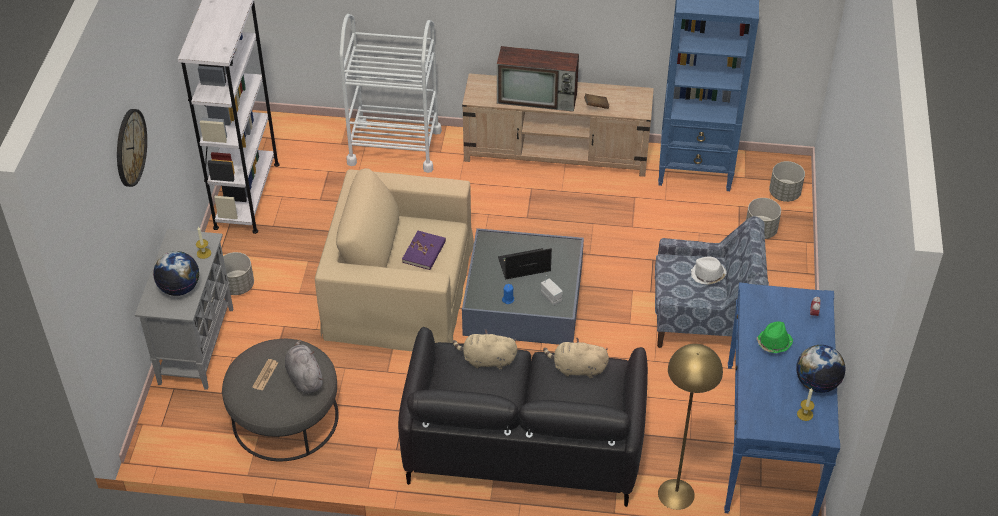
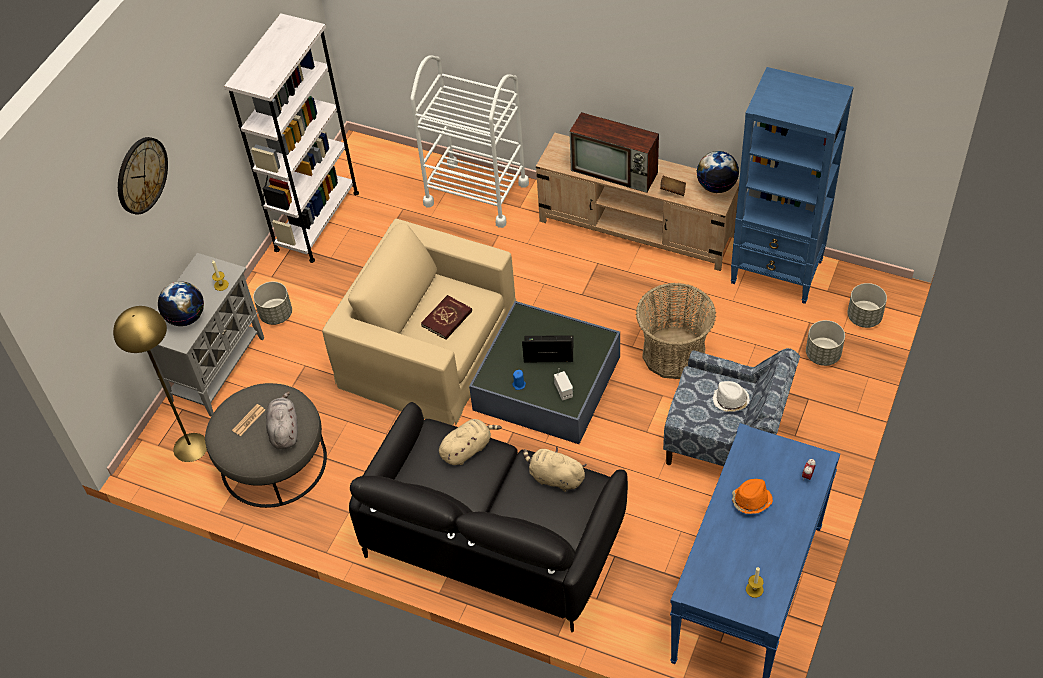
camera: 20 degrees right, 5 degrees up
purple book [402,231,446,270] -> red book [421,295,472,340]
beige plush toy [453,330,517,370] -> beige plush toy turned 120 degrees clockwise [439,419,502,465]
yellow floor lamp [658,344,723,510] -> yellow floor lamp moved to [113,306,207,462]
green hat [756,321,793,353] -> orange hat [732,479,773,514]
globe [796,345,845,393] -> globe moved to [697,151,739,193]
none -> basket [636,283,716,379]

